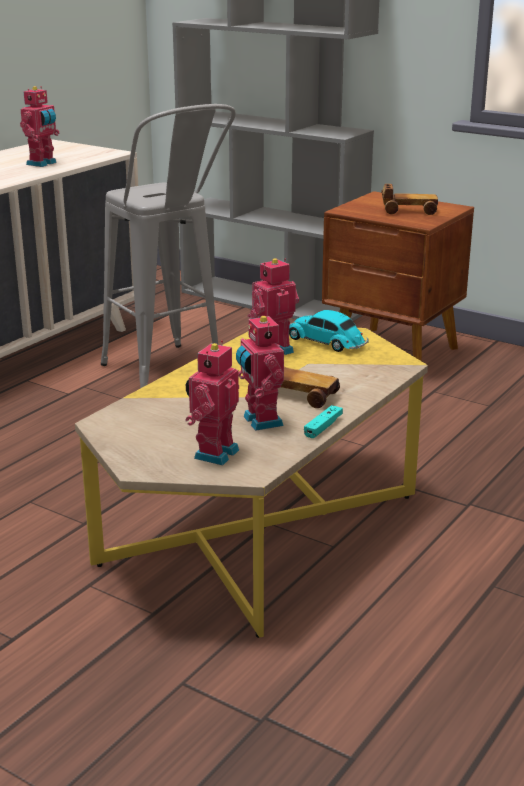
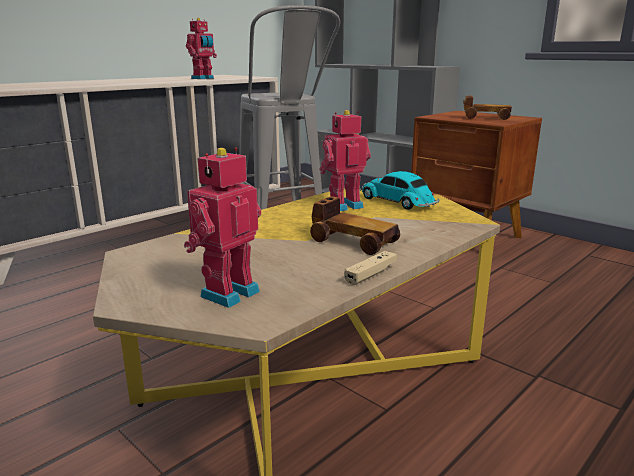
camera: 10 degrees right, 5 degrees down
toy robot [236,313,284,431] -> none
turquoise game controller [304,405,343,438] -> beige game controller [344,251,397,285]

